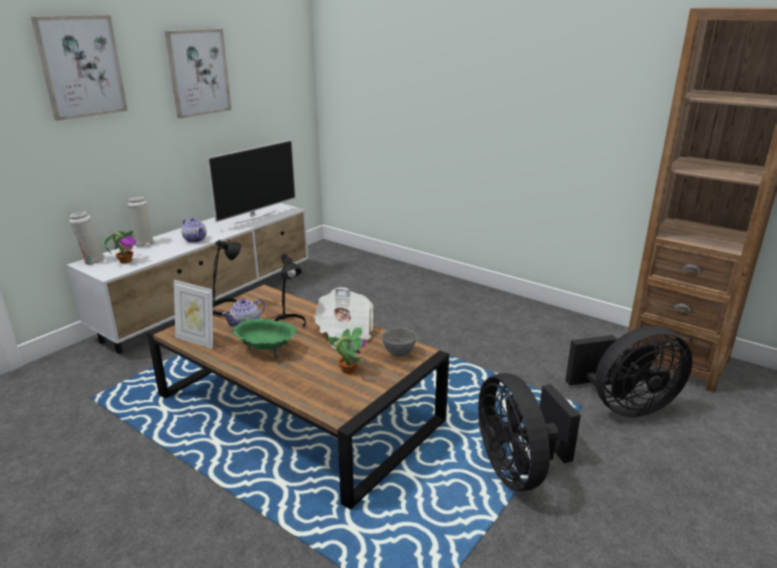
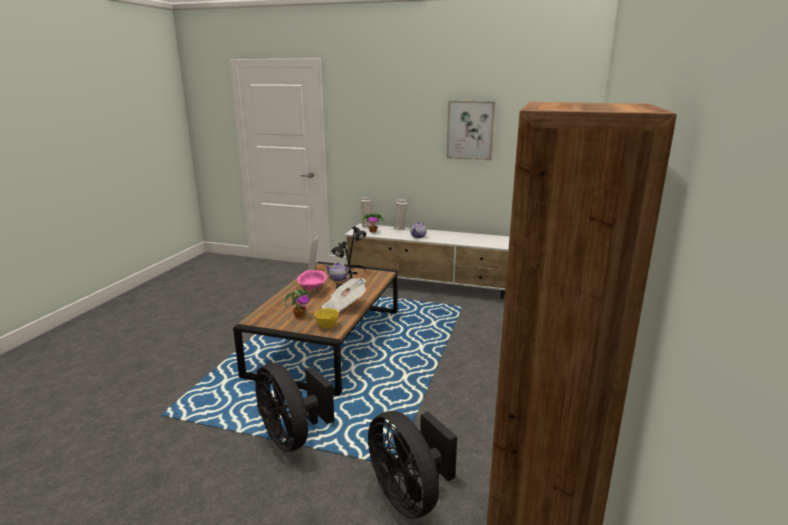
camera: 70 degrees right, 5 degrees down
picture [31,15,128,121] -> none
television [207,140,296,224] -> none
green bowl [233,318,297,359] -> pink bowl [297,270,327,294]
grey bowl [382,328,417,357] -> yellow bowl [314,308,339,328]
black fan [478,373,581,491] -> black fan turned 90 degrees counterclockwise [255,363,334,452]

